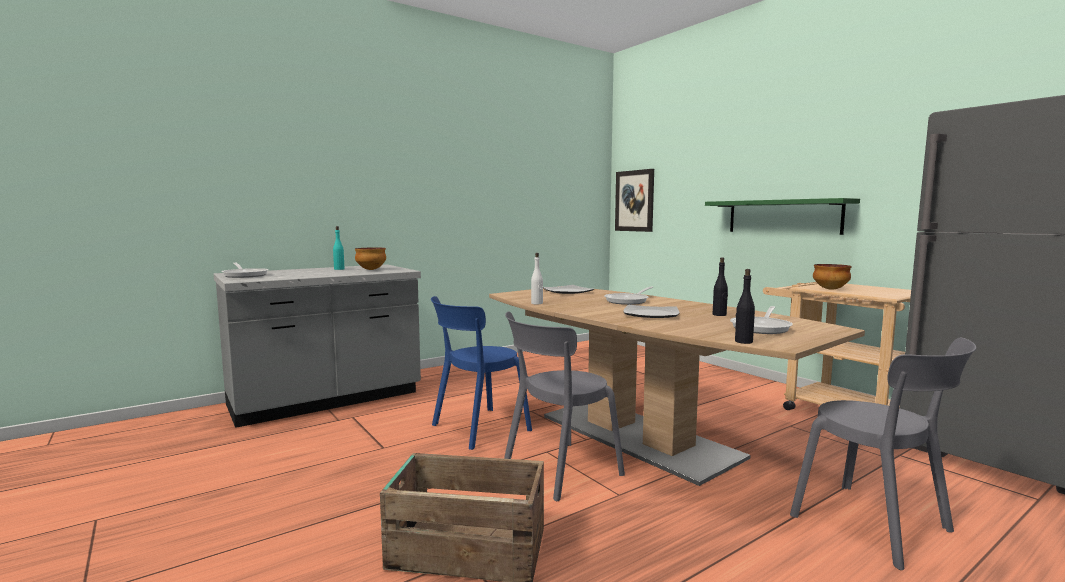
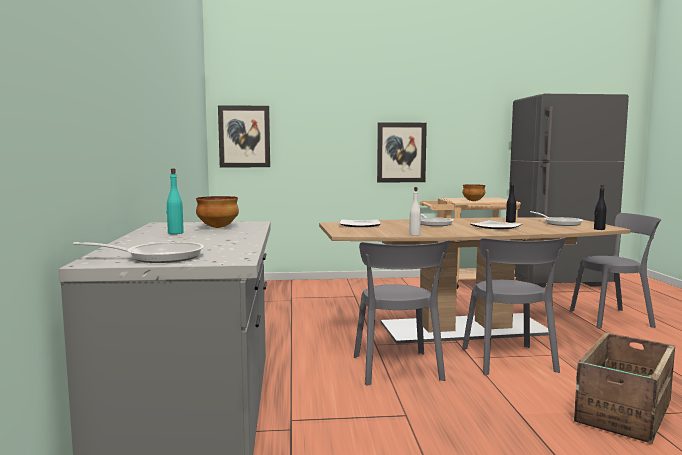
camera: 60 degrees left, 0 degrees up
blue chair [431,296,532,450] -> grey chair [354,240,450,386]
green shelf [705,198,860,235] -> picture [377,122,427,182]

